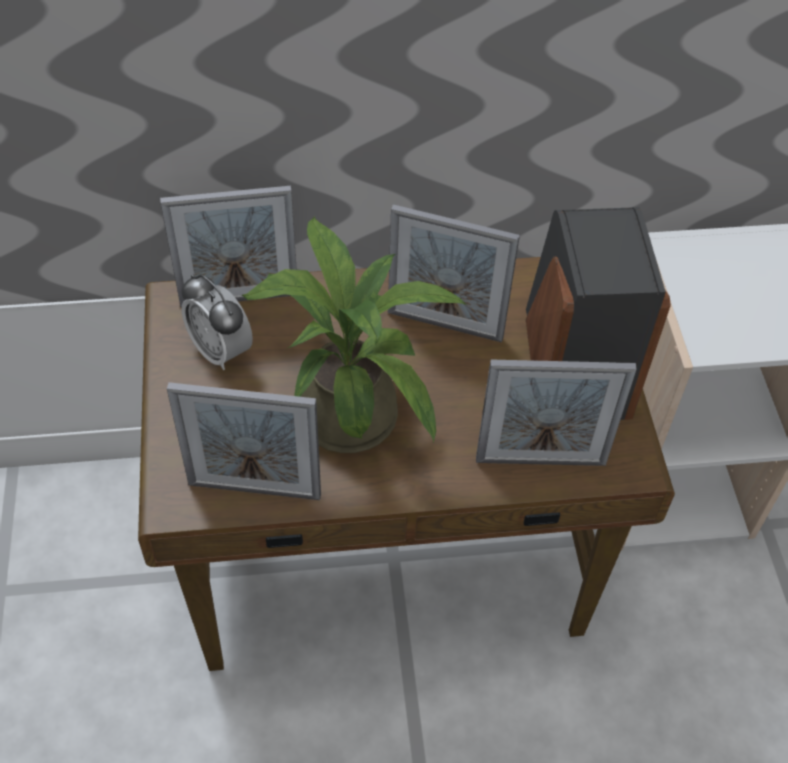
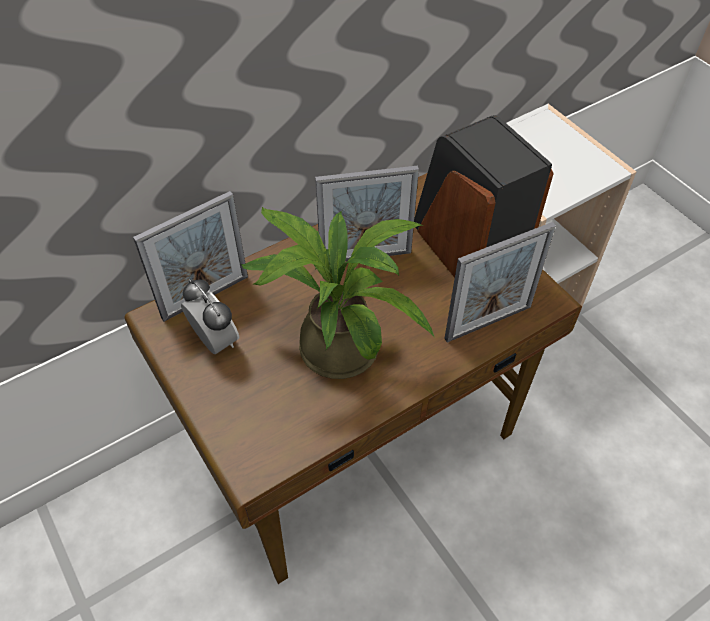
camera: 25 degrees left, 0 degrees up
picture frame [167,382,321,500] -> none
alarm clock [181,274,253,370] -> alarm clock turned 150 degrees counterclockwise [181,279,239,354]

